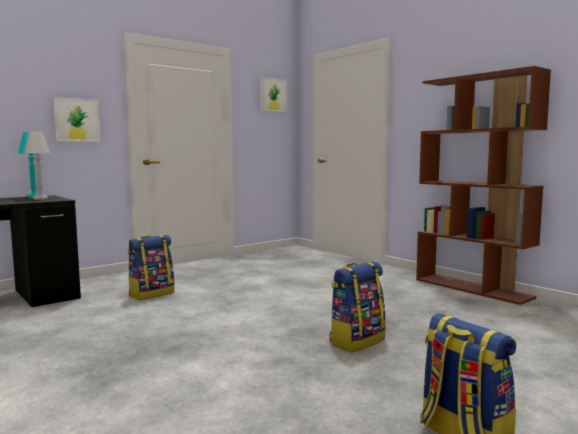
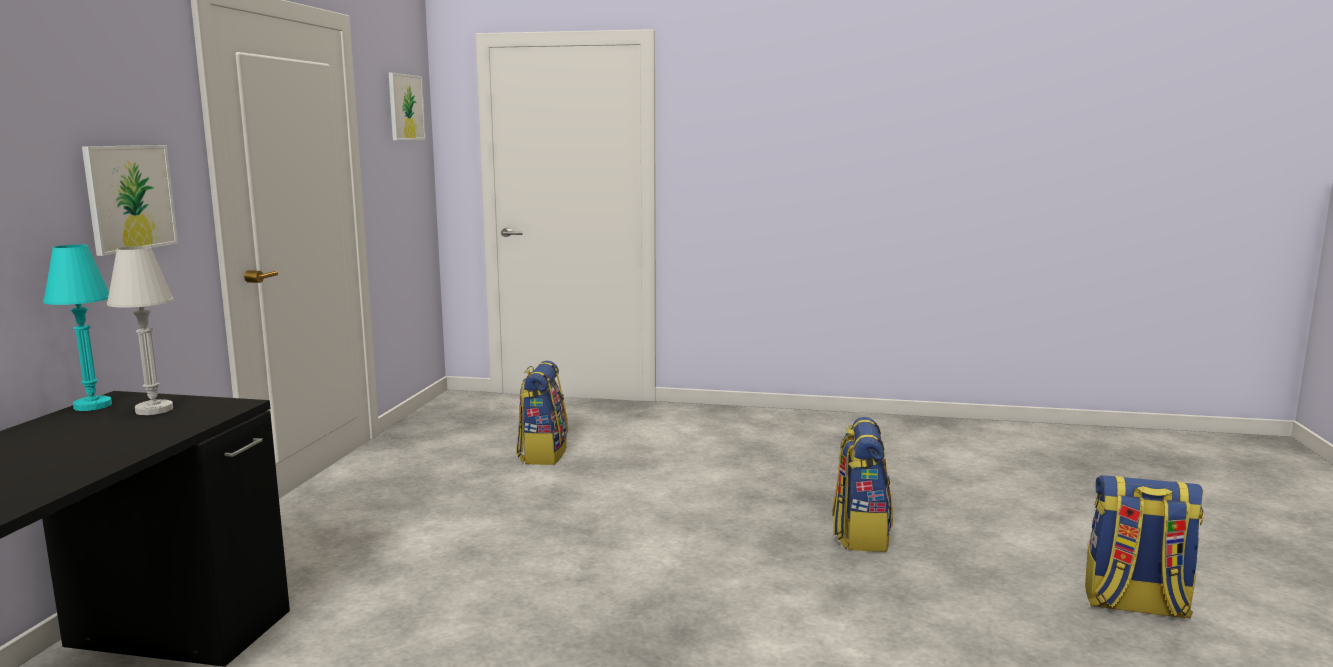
camera: 40 degrees left, 5 degrees up
backpack [128,235,174,300] -> backpack moved to [516,361,568,465]
brown bookcase [416,66,551,305] -> none

